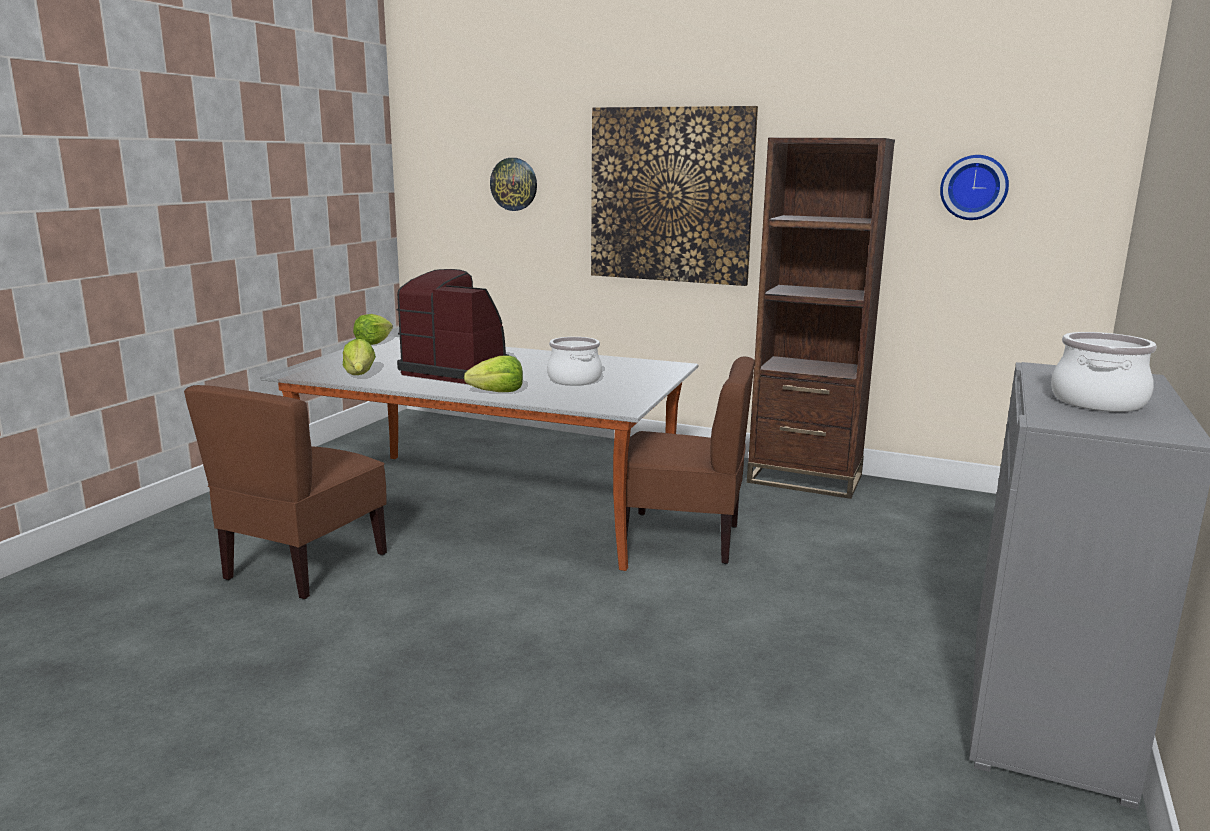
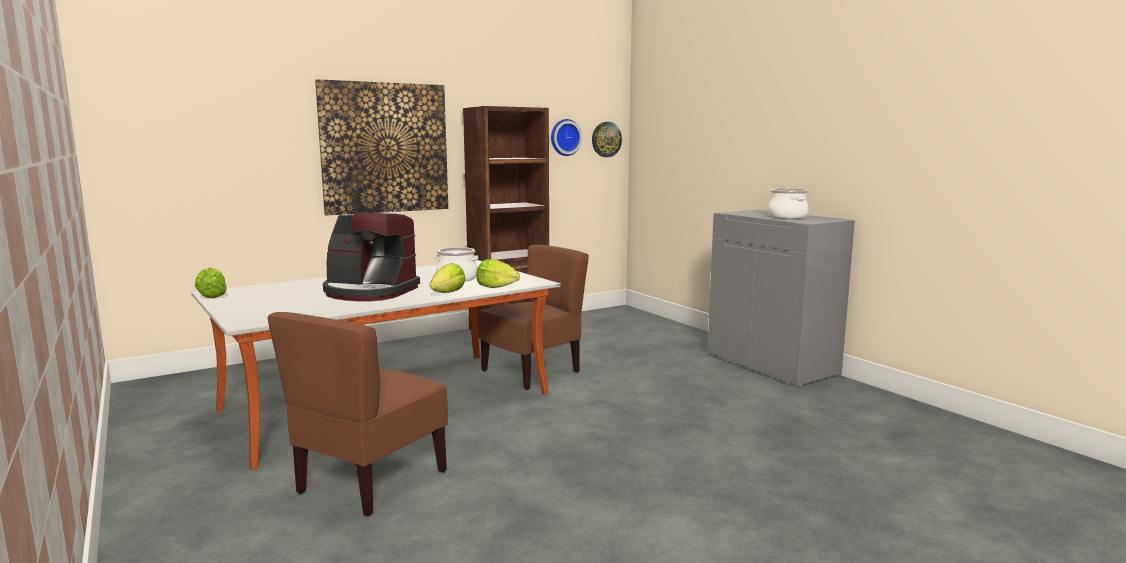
camera: 55 degrees left, 5 degrees down
brown chair [184,385,387,600] -> brown chair turned 60 degrees clockwise [268,312,448,516]
lettuce [343,339,376,375] -> lettuce moved to [476,259,520,288]
coffee machine [397,269,509,384] -> coffee machine turned 135 degrees counterclockwise [323,213,420,301]
wall clock [490,158,537,211] -> wall clock moved to [592,122,622,157]

